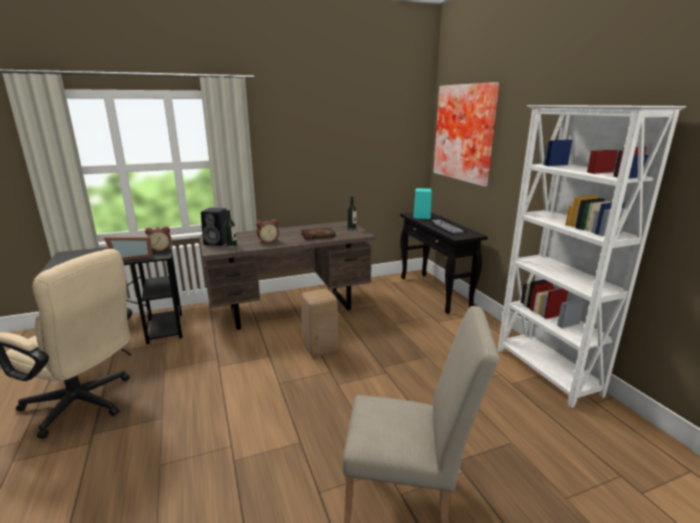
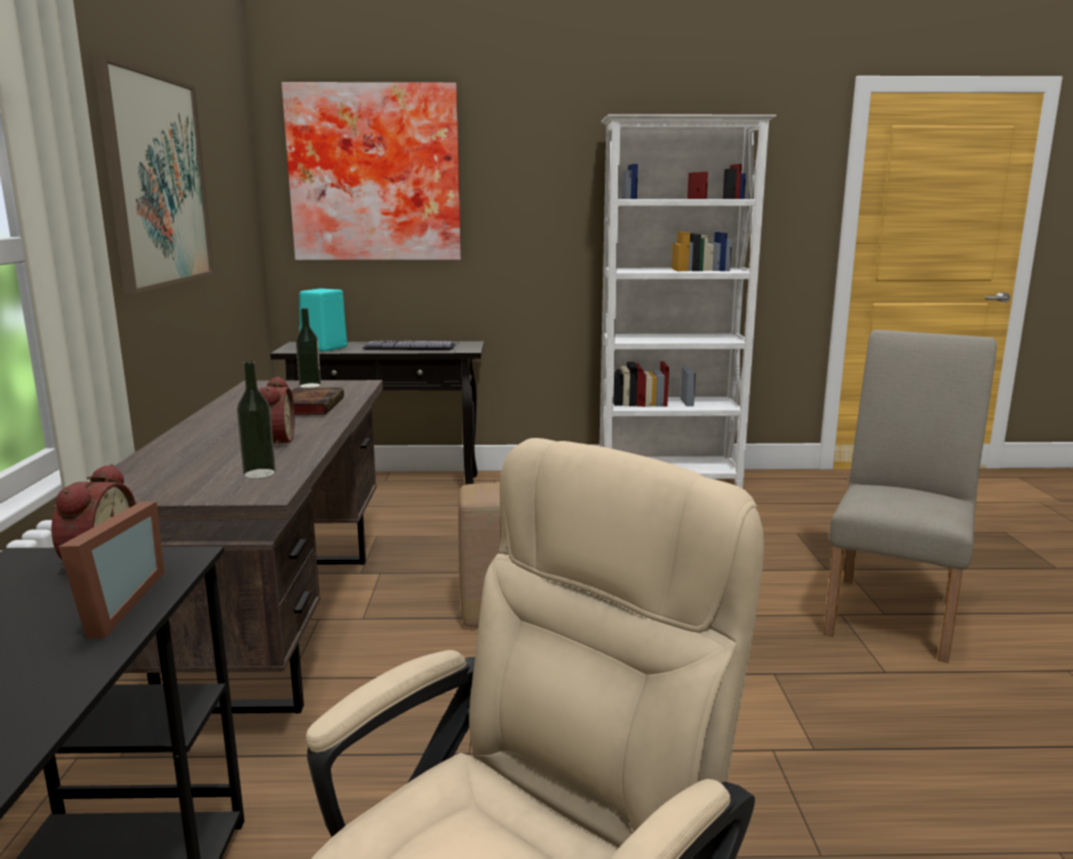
camera: 70 degrees left, 5 degrees down
black speaker [201,207,227,246] -> none
none -> picture [93,55,214,294]

